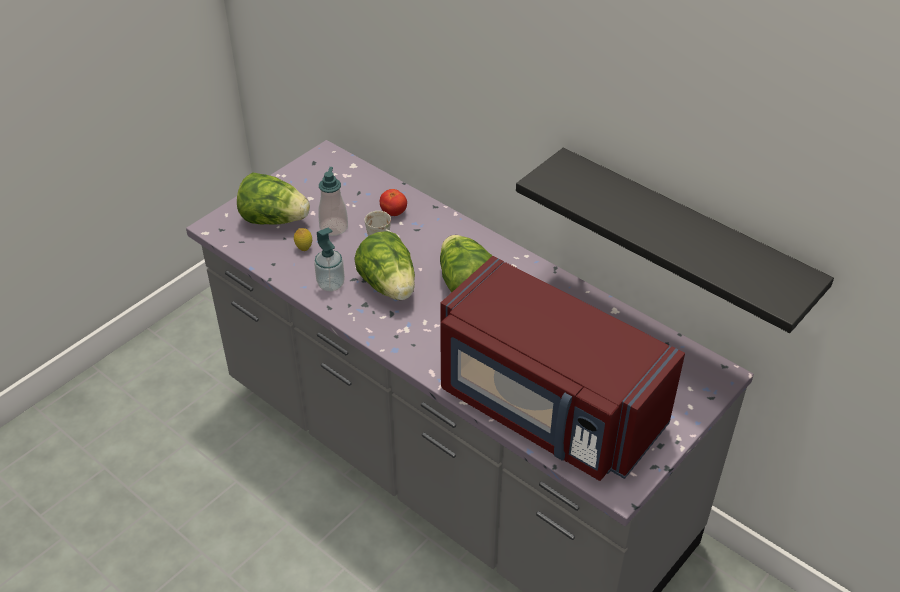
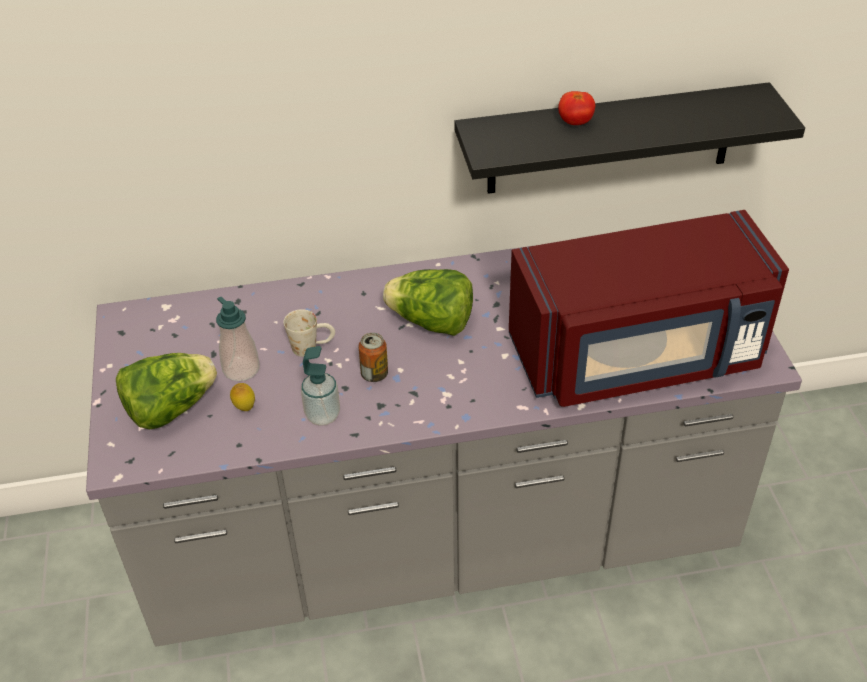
camera: 50 degrees left, 0 degrees up
lettuce [354,231,415,300] -> can [358,333,388,382]
tomato [380,189,407,216] -> tomato moved to [558,91,595,125]

